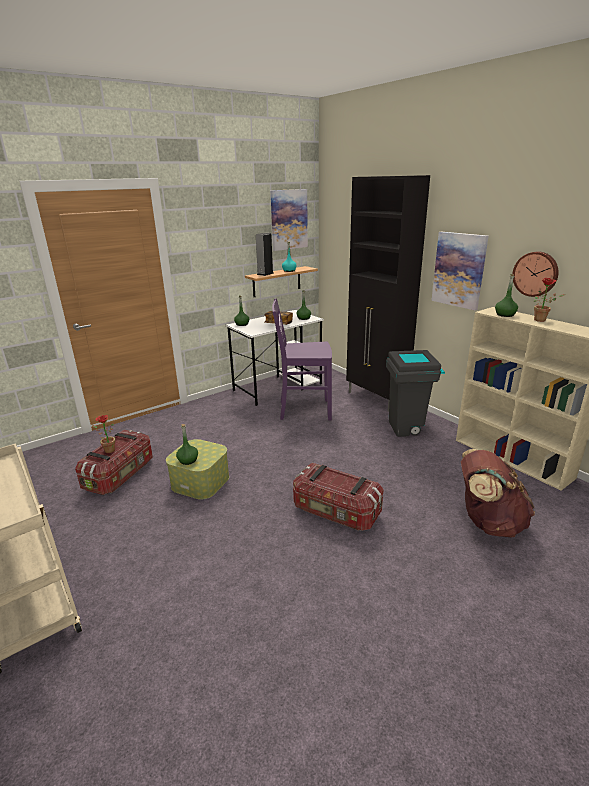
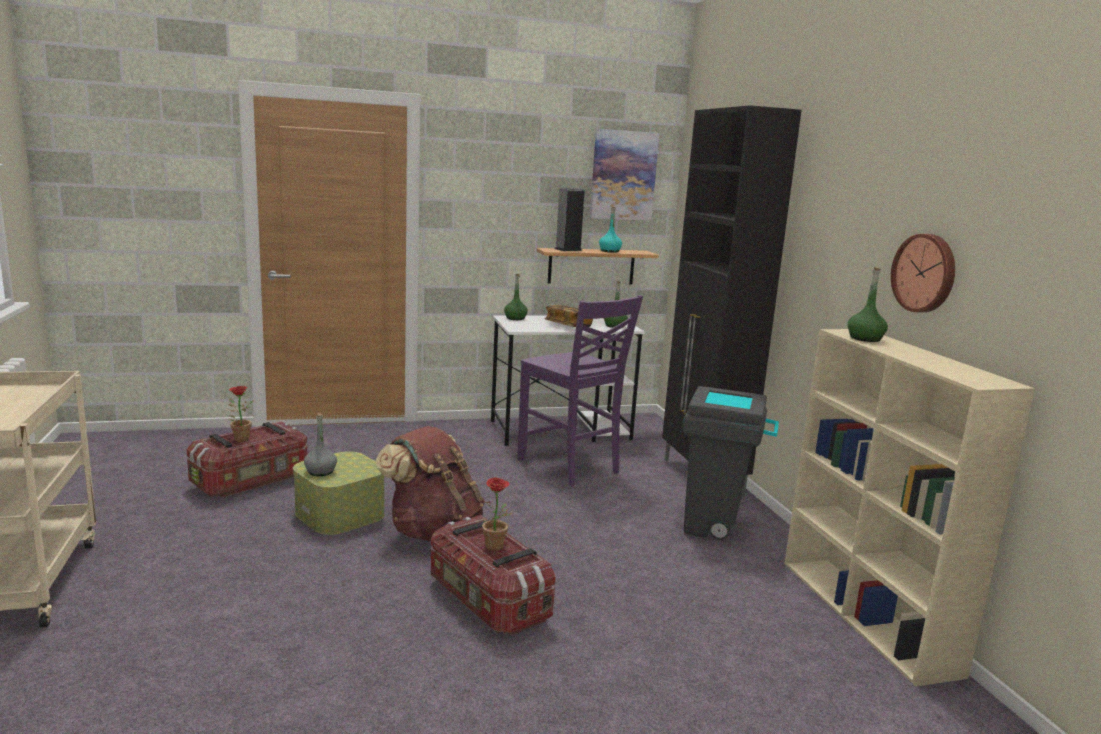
camera: 20 degrees right, 10 degrees down
green bottle [176,424,198,465] -> grey bottle [304,413,337,476]
purple chair [272,299,332,420] -> purple chair turned 150 degrees counterclockwise [517,295,643,486]
picture [431,232,489,310] -> none
brown backpack [461,449,535,537] -> brown backpack moved to [376,426,485,541]
potted plant [533,278,566,322] -> potted plant moved to [479,478,512,551]

